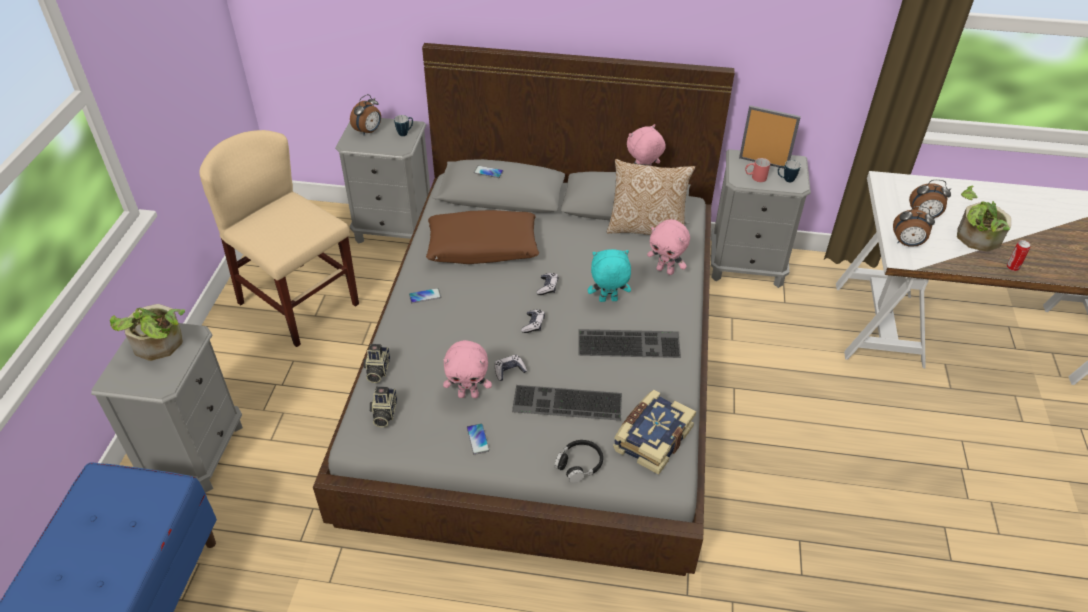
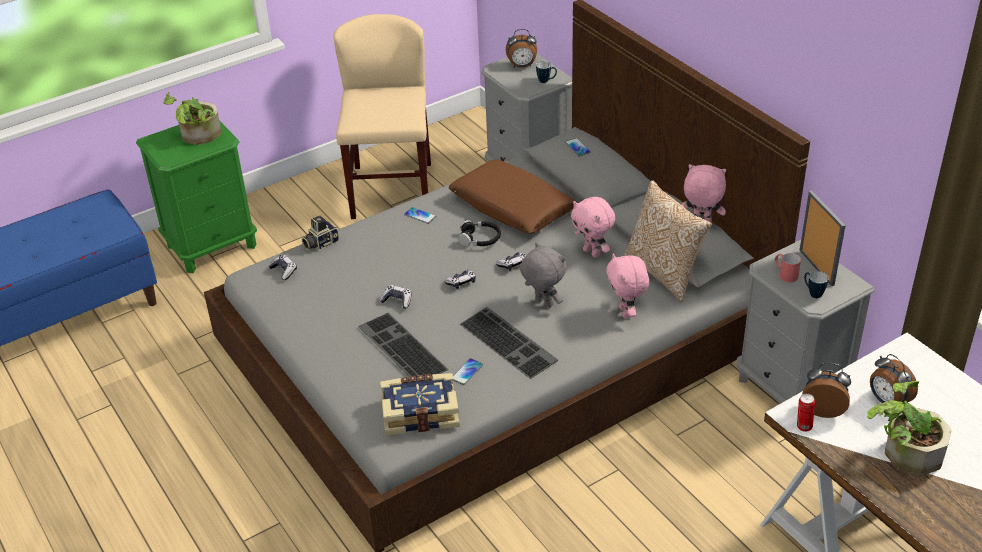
camera: 50 degrees right, 5 degrees down
grey nightstand [91,323,243,493] -> green nightstand [136,120,257,273]
camera [370,386,397,427] -> game controller [269,255,297,280]
pink plush toy [443,340,492,398] -> pink plush toy moved to [571,197,615,258]
phone [467,423,490,455] -> phone moved to [453,358,483,385]
black headphones [554,440,603,483] -> black headphones moved to [458,220,501,246]
turquoise plush toy [588,249,631,302] -> grey plush toy [520,242,567,308]
alarm clock [893,206,935,247] -> alarm clock turned 135 degrees clockwise [802,363,851,418]
can [1007,240,1030,271] -> can moved to [797,393,815,432]

